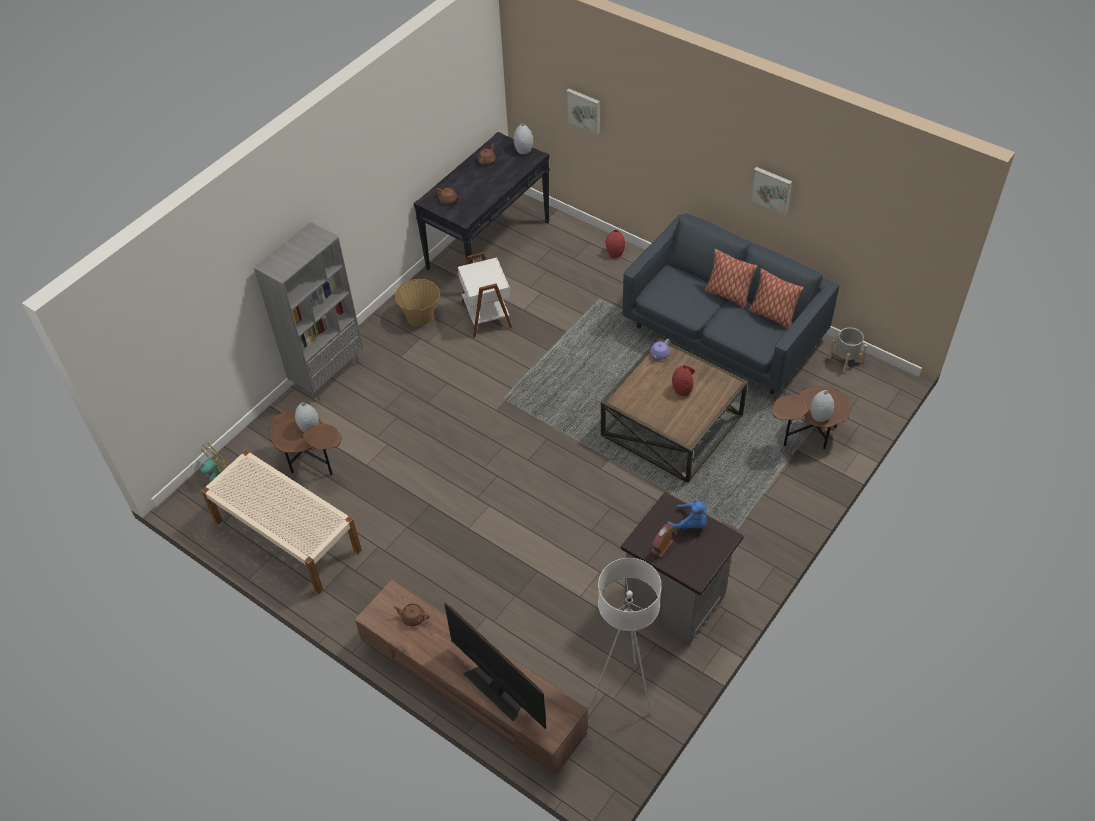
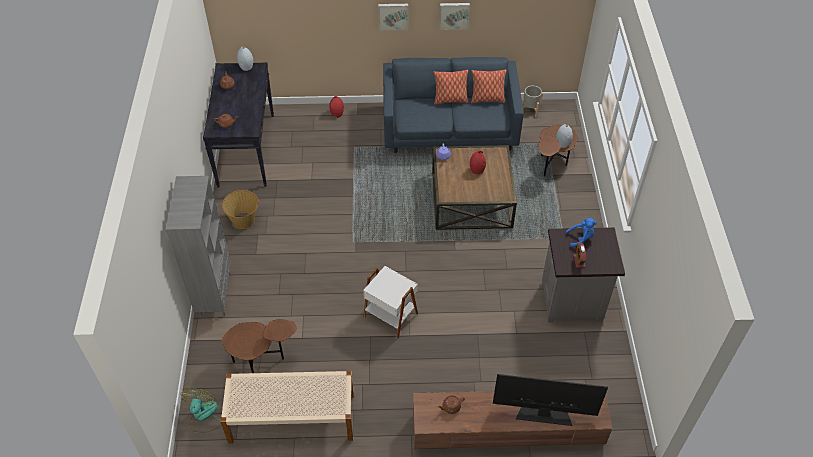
camera: 40 degrees left, 0 degrees up
grey vase [295,401,319,432] -> none
white side table [458,252,512,338] -> white side table moved to [363,266,418,338]
picture [566,89,600,134] -> picture moved to [378,4,408,30]
white floor lamp [592,558,662,715] -> none

